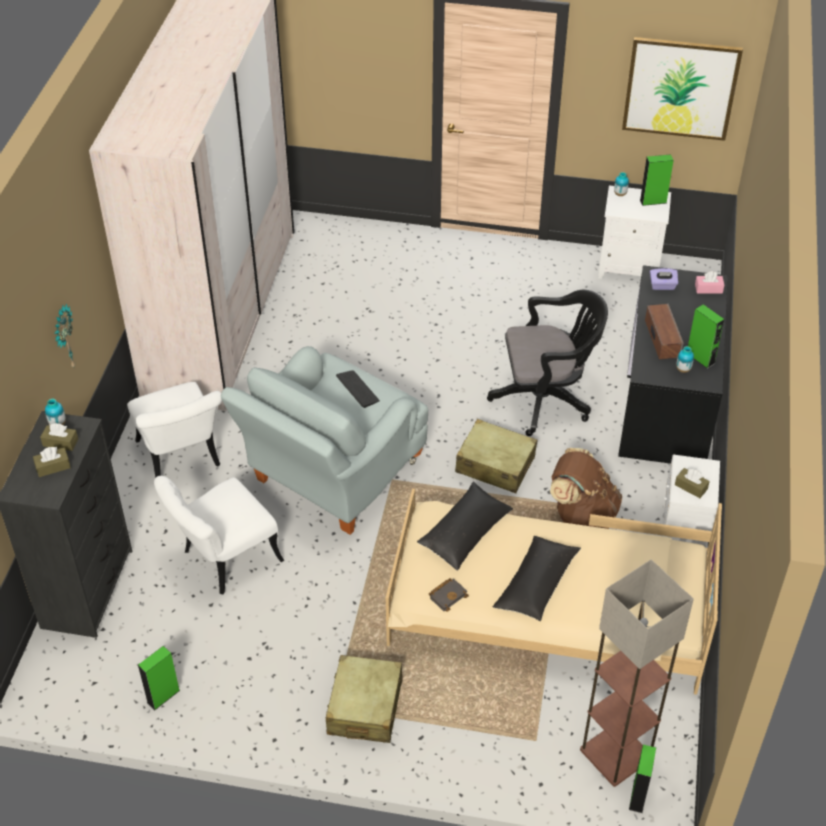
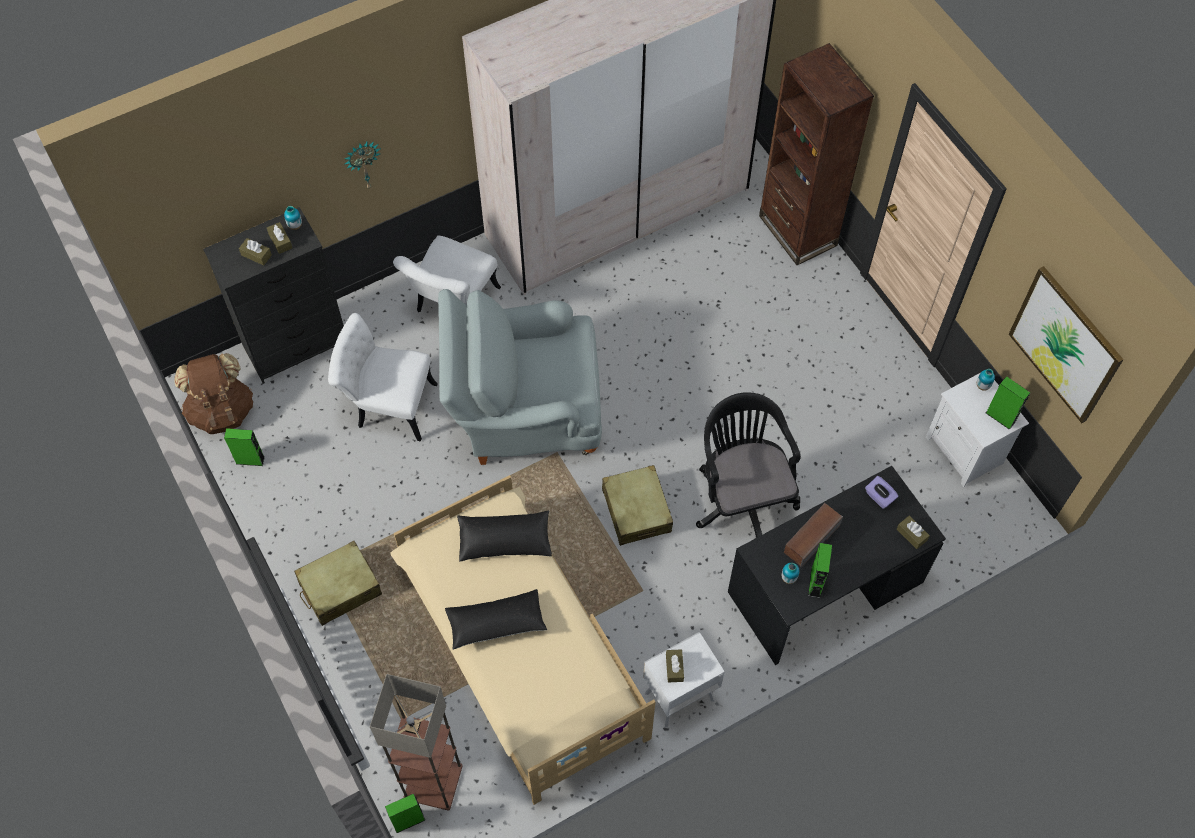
camera: 50 degrees right, 15 degrees up
keyboard [336,370,380,408] -> none
black book [429,578,469,612] -> none
black office chair [487,290,608,436] -> black office chair turned 150 degrees counterclockwise [696,392,801,538]
brown backpack [550,448,622,529] -> brown backpack moved to [174,353,253,434]
pink tissue box [695,271,724,294] -> brown tissue box [897,516,930,549]
none -> brown bookcase [759,43,874,265]

